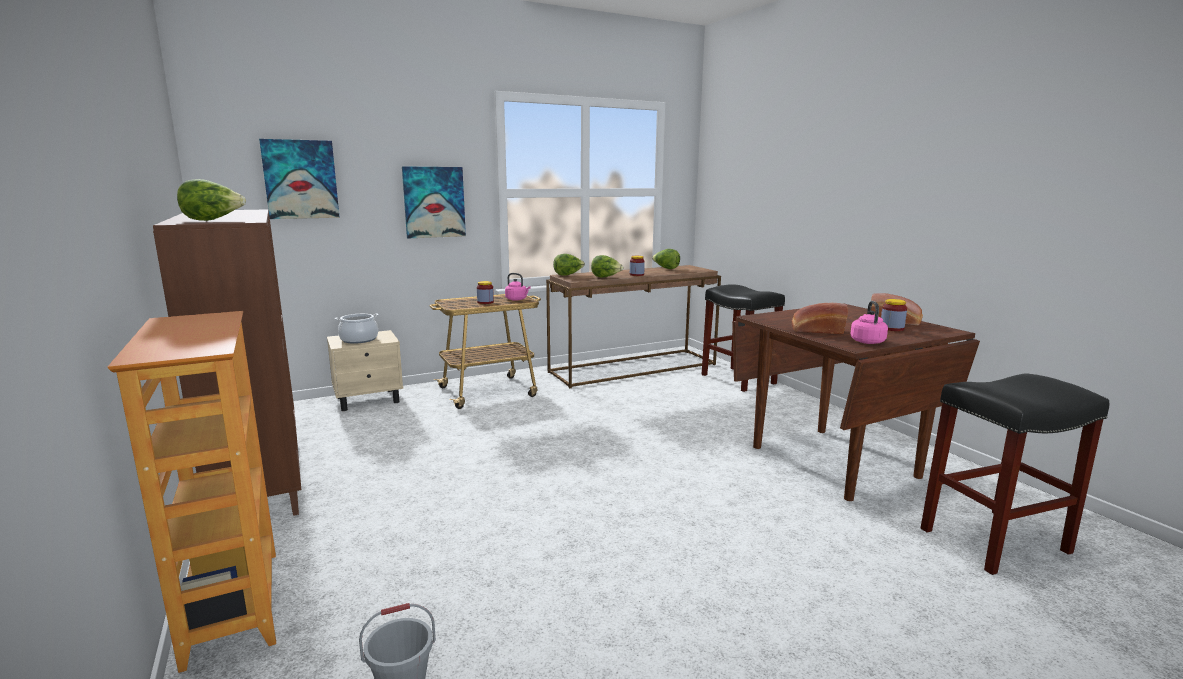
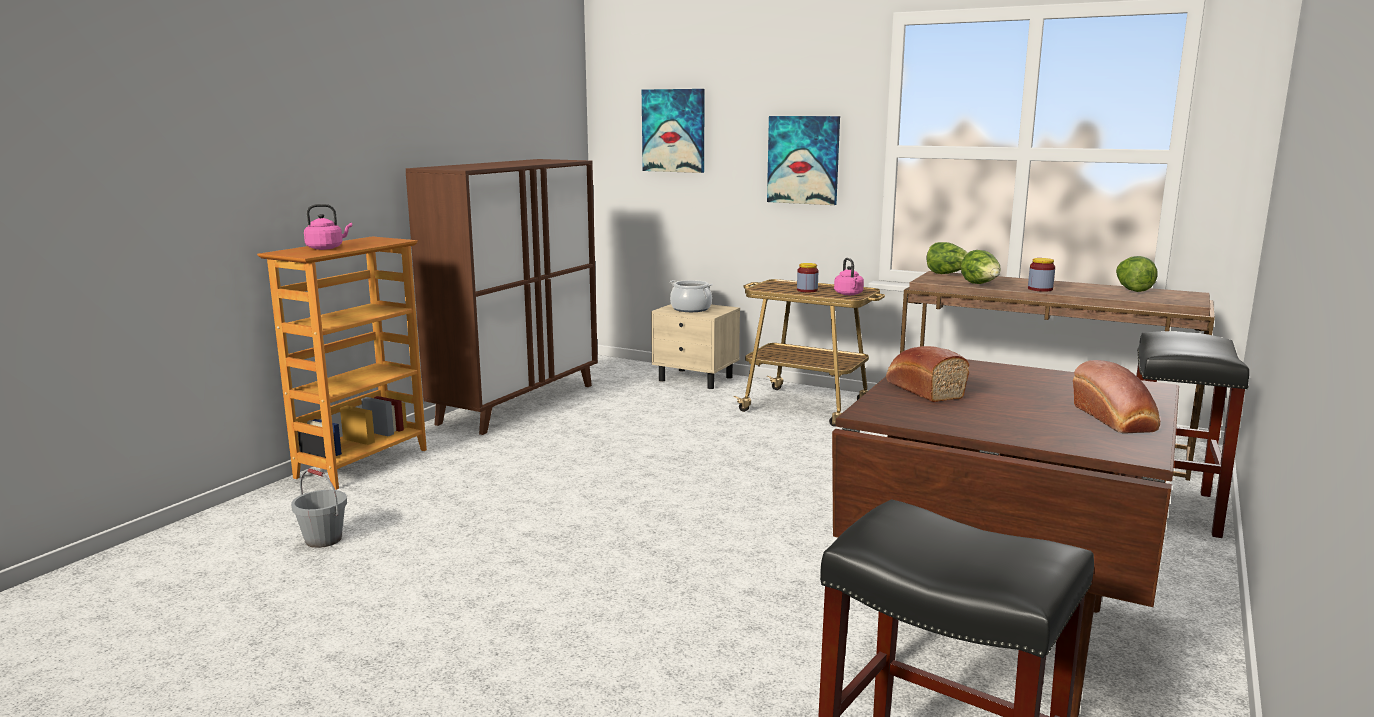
camera: 55 degrees right, 0 degrees up
lettuce [177,179,246,221] -> none
pink kettle [850,301,888,344] -> pink kettle moved to [304,204,352,250]
jar [881,299,907,331] -> none

